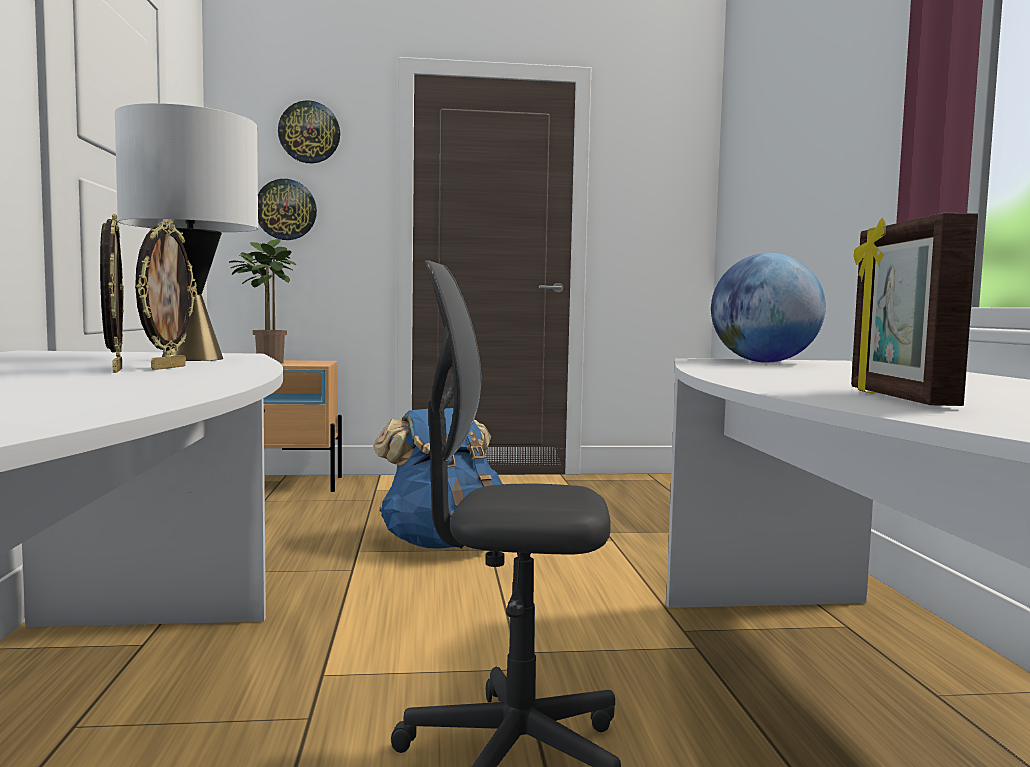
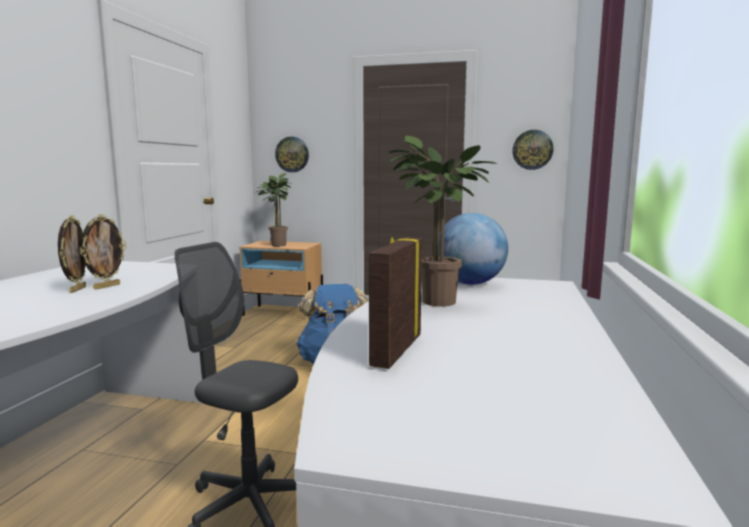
camera: 20 degrees right, 5 degrees up
white table lamp [115,103,258,361] -> none
wall clock [278,100,340,163] -> wall clock moved to [512,130,554,170]
none -> potted plant [389,136,497,306]

